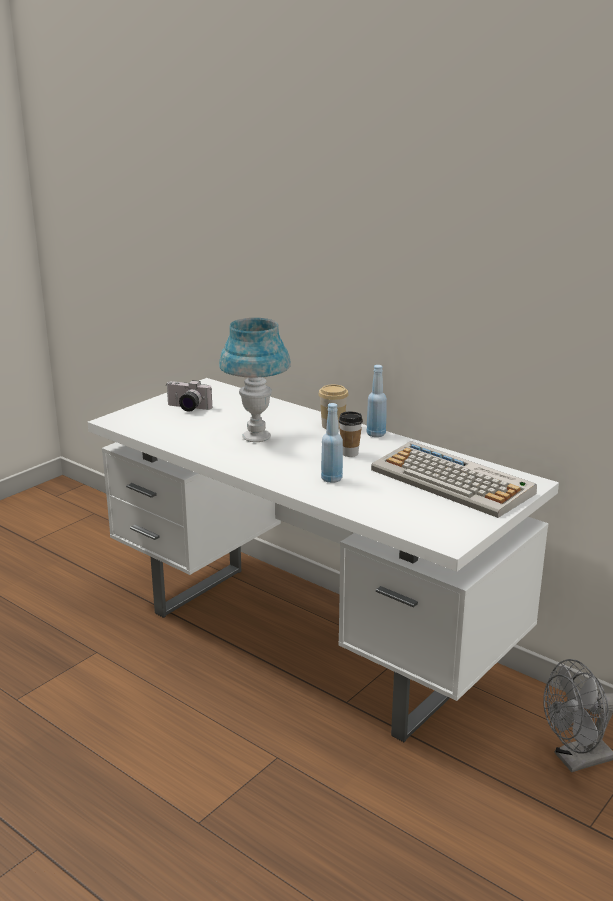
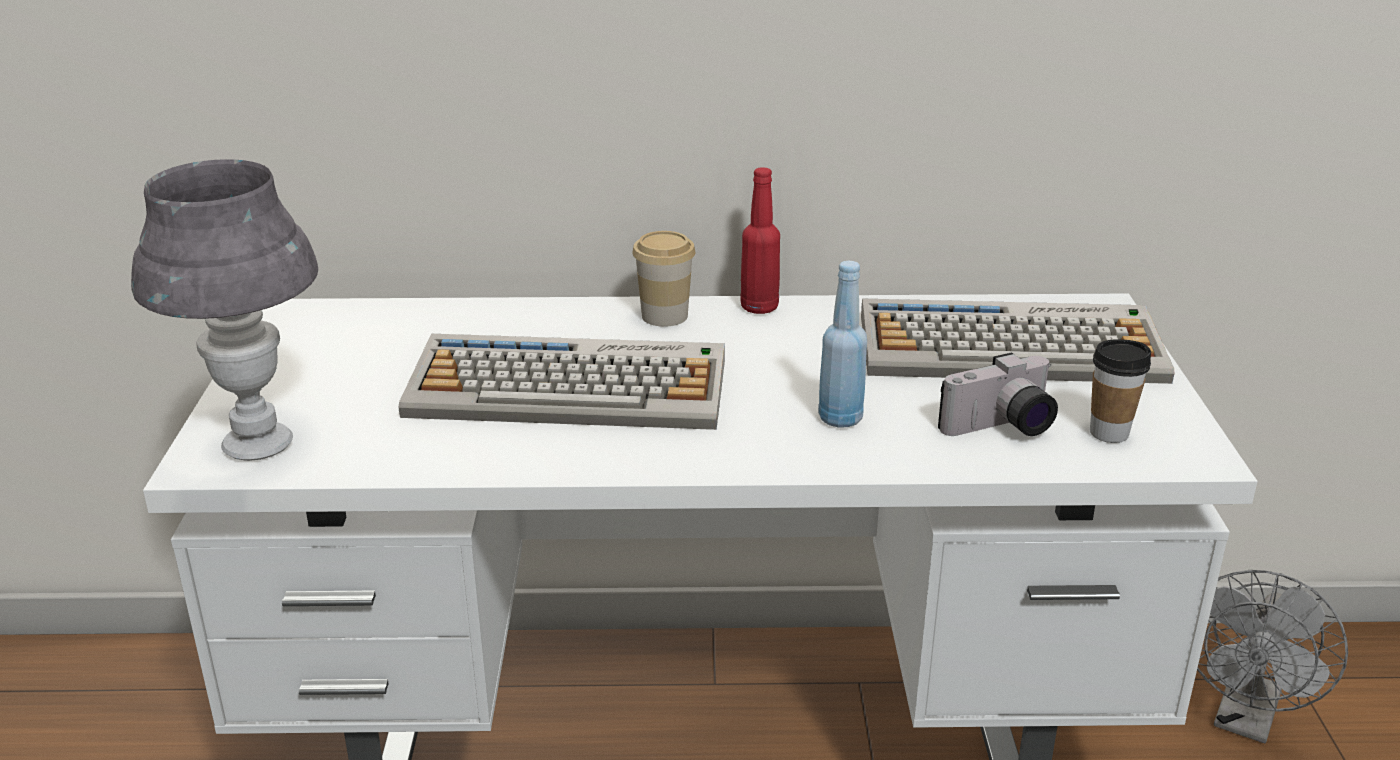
camera: 40 degrees left, 5 degrees up
camera [166,380,212,412] -> camera moved to [938,352,1058,436]
blue table lamp [219,318,291,442] -> keyboard [398,334,725,430]
cup [339,411,363,457] -> cup moved to [1090,339,1151,443]
blue bottle [367,365,387,437] -> red bottle [740,167,780,314]
none -> grey table lamp [131,159,318,461]

